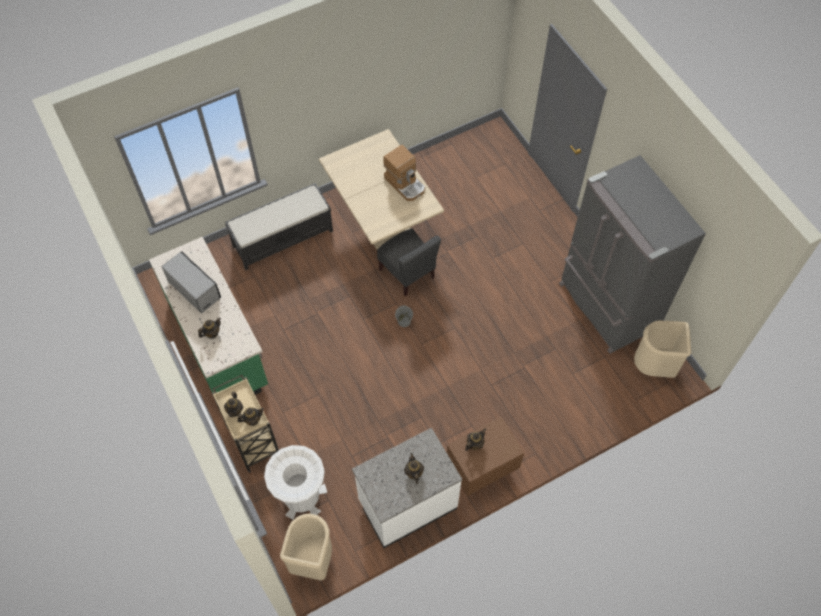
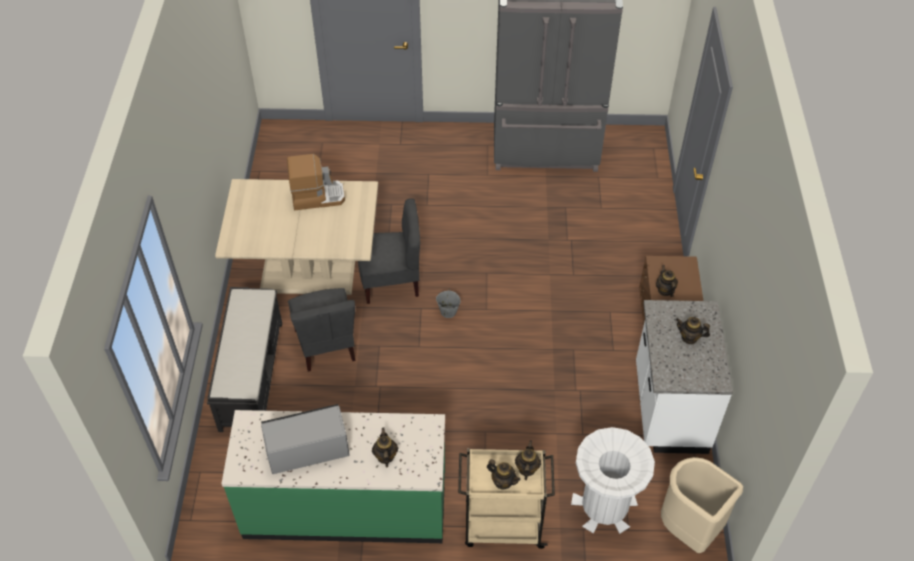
camera: 60 degrees left, 10 degrees down
beige trash can [634,320,691,378] -> none
none -> grey chair [288,288,356,371]

